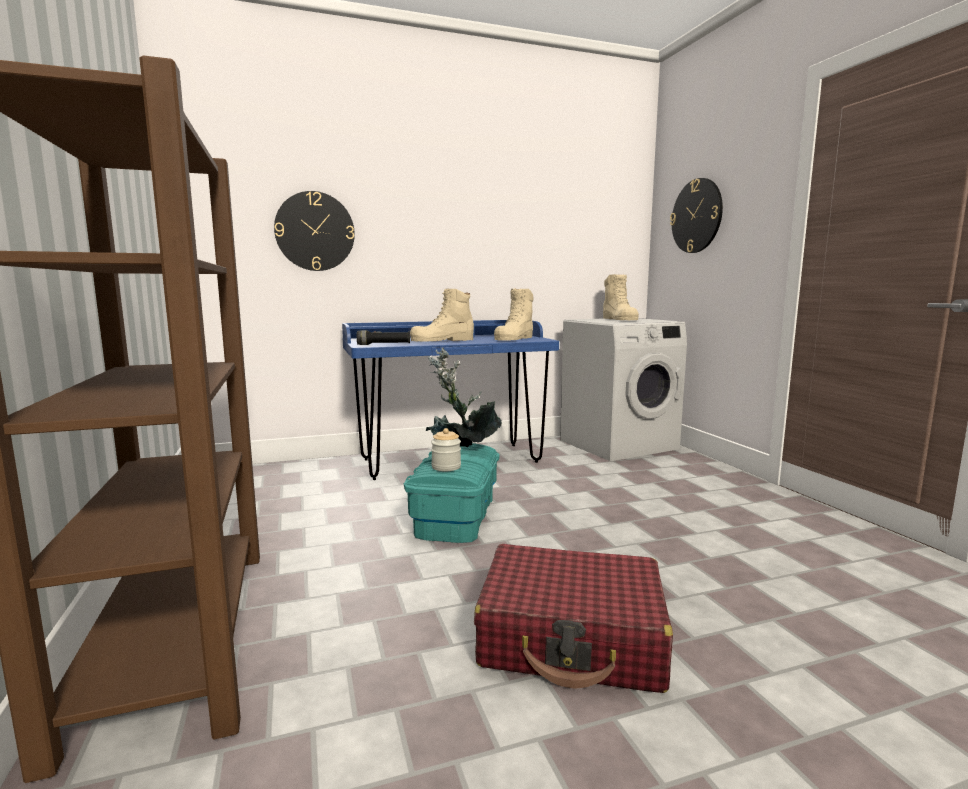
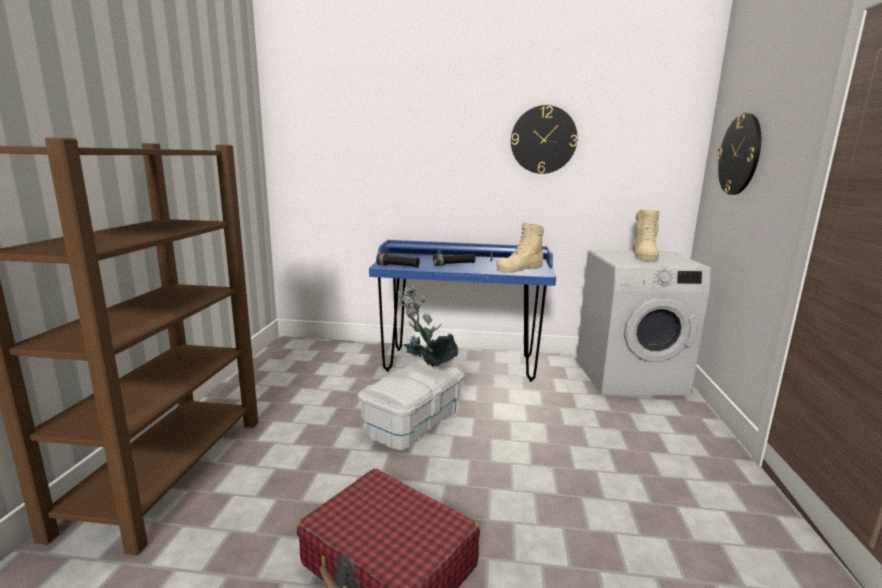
camera: 25 degrees right, 5 degrees up
wall clock [274,191,355,271] -> wall clock moved to [511,105,578,174]
turquoise storage box [404,443,500,543] -> white storage box [358,358,464,450]
beige boot [410,289,474,342] -> black flashlight [433,254,476,266]
jar [431,428,461,471] -> none

